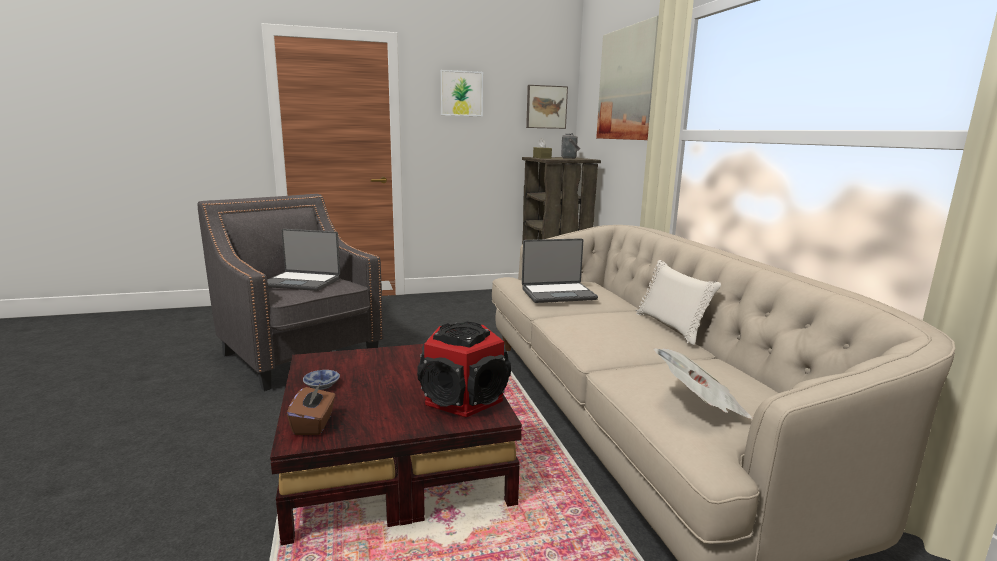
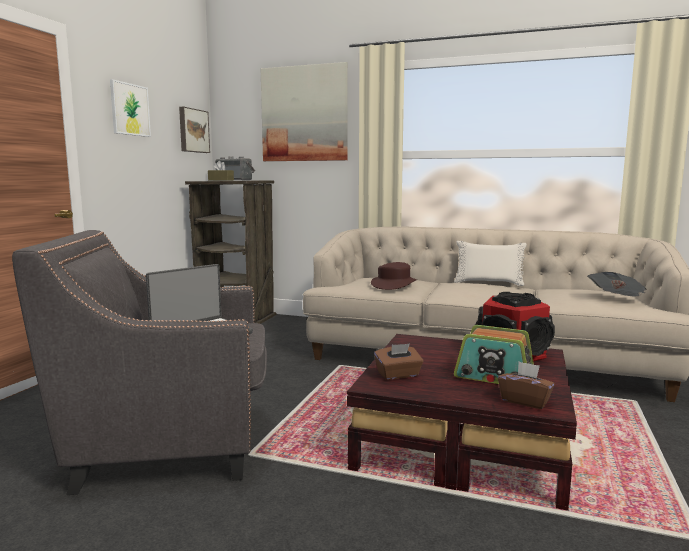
camera: 55 degrees left, 5 degrees down
bowl [303,370,340,390] -> none
laptop [522,238,598,303] -> brown hat [371,262,417,290]
none -> brown tissue box [374,344,423,380]
none -> radio [454,325,534,384]

